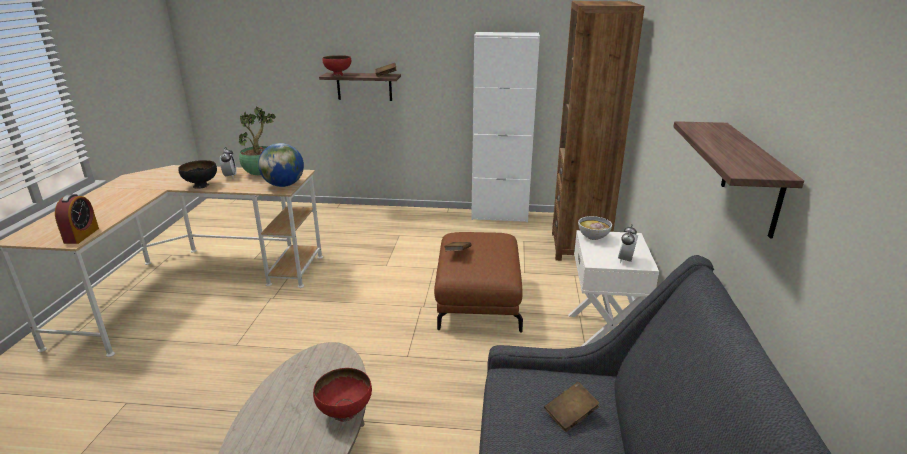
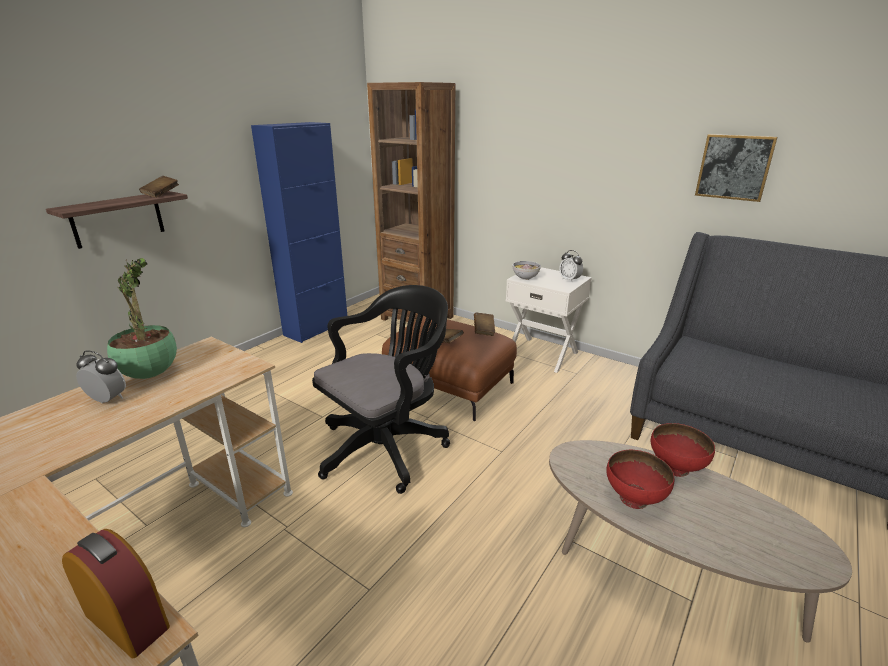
camera: 60 degrees left, 0 degrees up
black bowl [178,160,217,189] -> none
globe [258,143,304,187] -> none
red bowl [322,55,351,76] -> red bowl moved to [606,450,674,509]
white cabinet [471,32,540,222] -> blue cabinet [251,122,347,343]
brown book [544,382,600,432] -> brown book moved to [474,312,495,336]
shelf [673,121,804,239] -> picture [695,134,777,202]
none -> black office chair [312,285,450,494]

